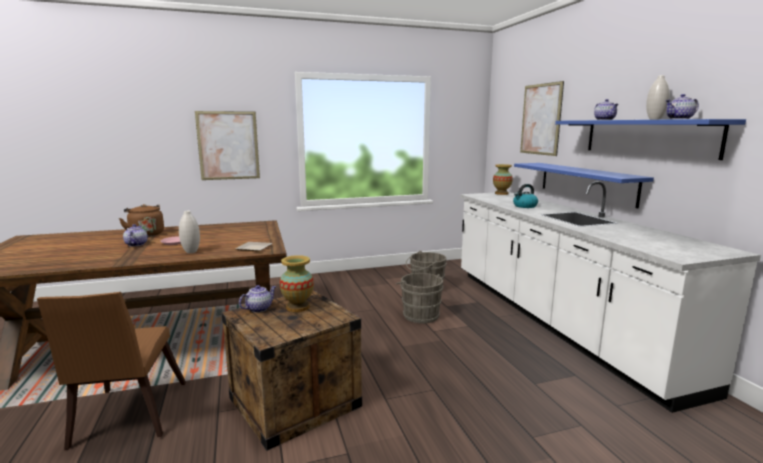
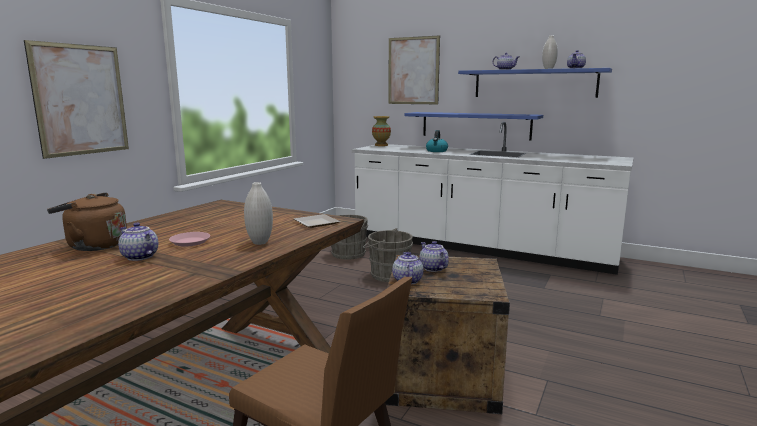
camera: 45 degrees left, 0 degrees up
vase [280,255,314,312] -> teapot [419,241,449,272]

